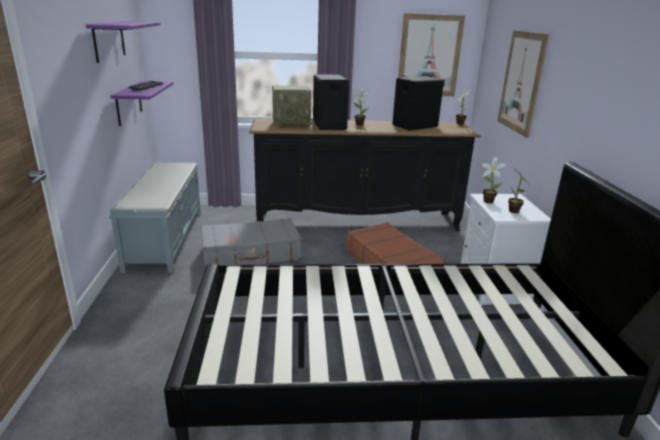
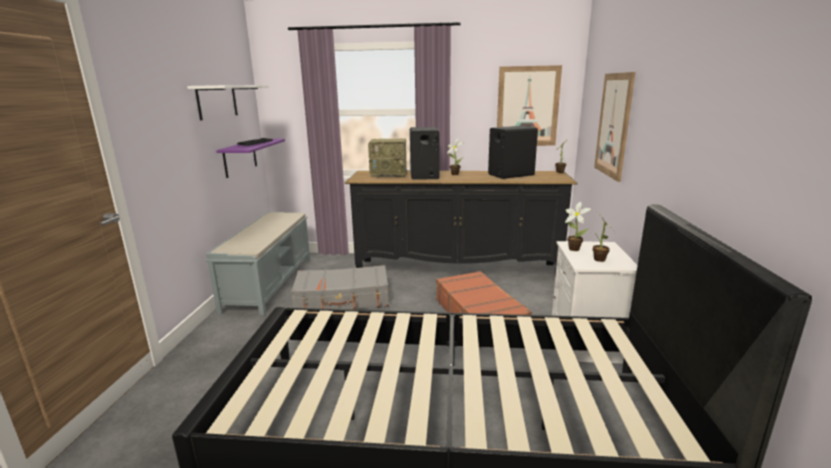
camera: 10 degrees right, 5 degrees down
purple shelf [86,21,160,63] -> white shelf [187,85,269,120]

